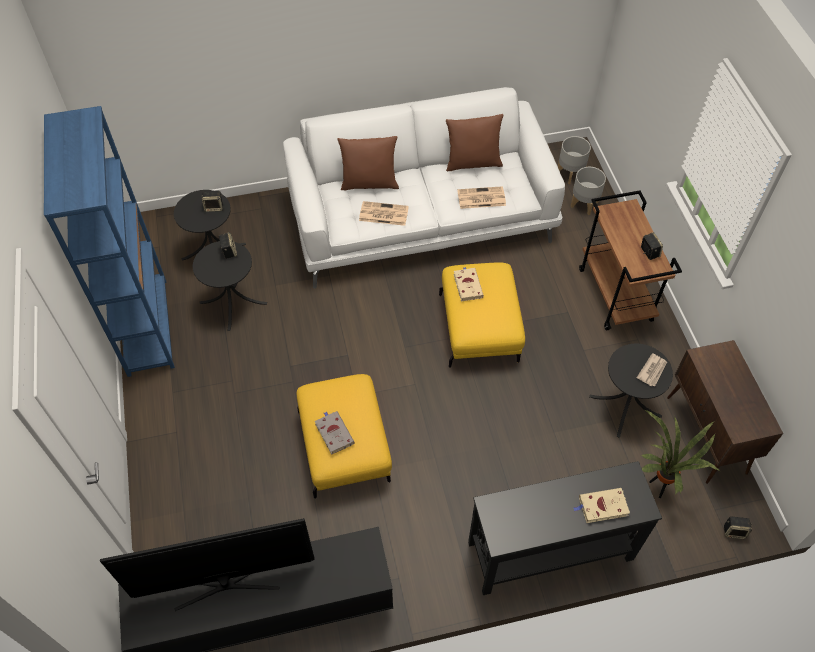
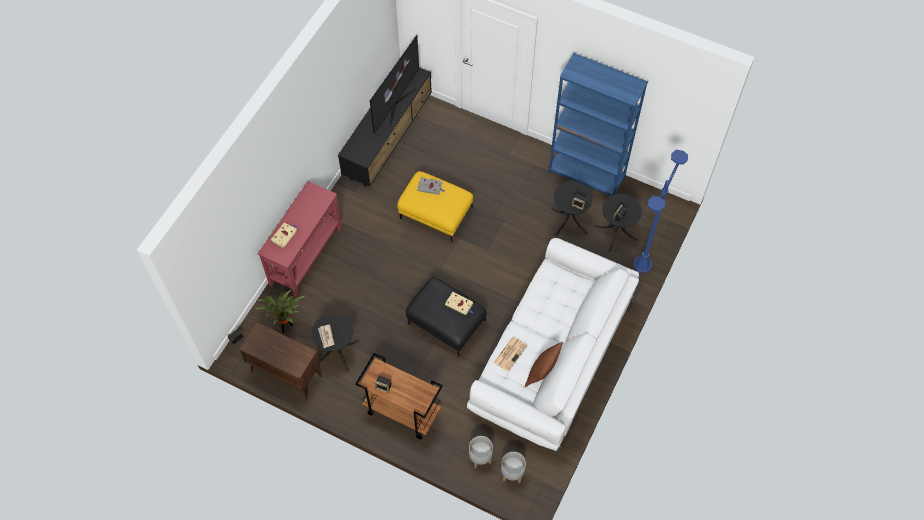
camera: 130 degrees right, 5 degrees up
brown pillow [337,136,399,190] -> none
newspaper [359,201,409,226] -> none
yellow ottoman [439,263,525,368] -> black ottoman [406,277,487,357]
black console table [468,461,662,595] -> red console table [258,181,343,298]
none -> blue floor lamp [633,150,688,273]

